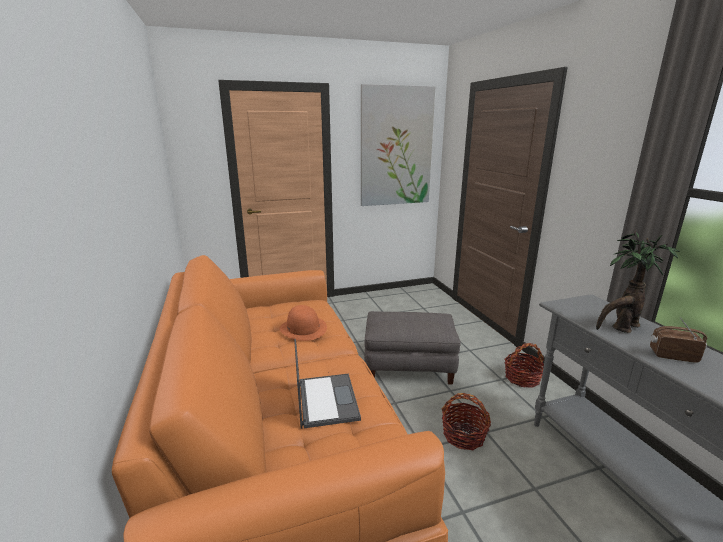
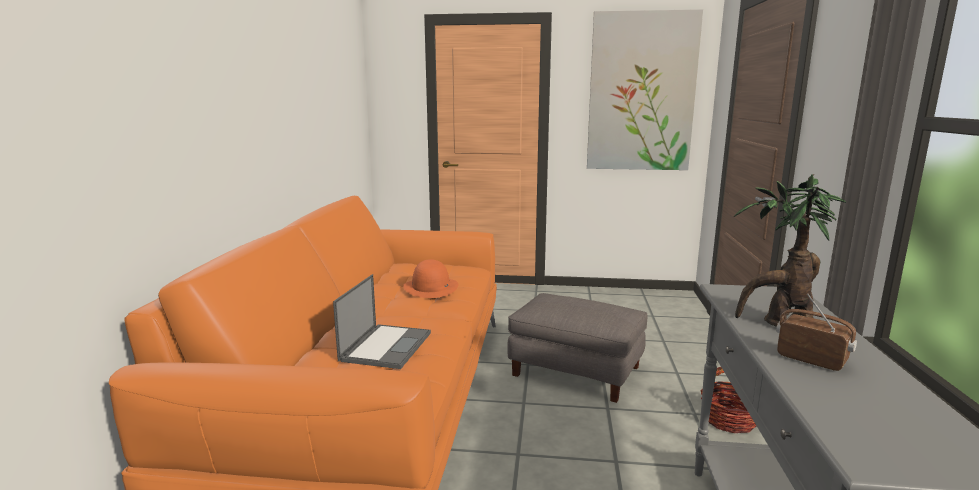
camera: 25 degrees right, 5 degrees down
basket [442,393,491,450] -> none

